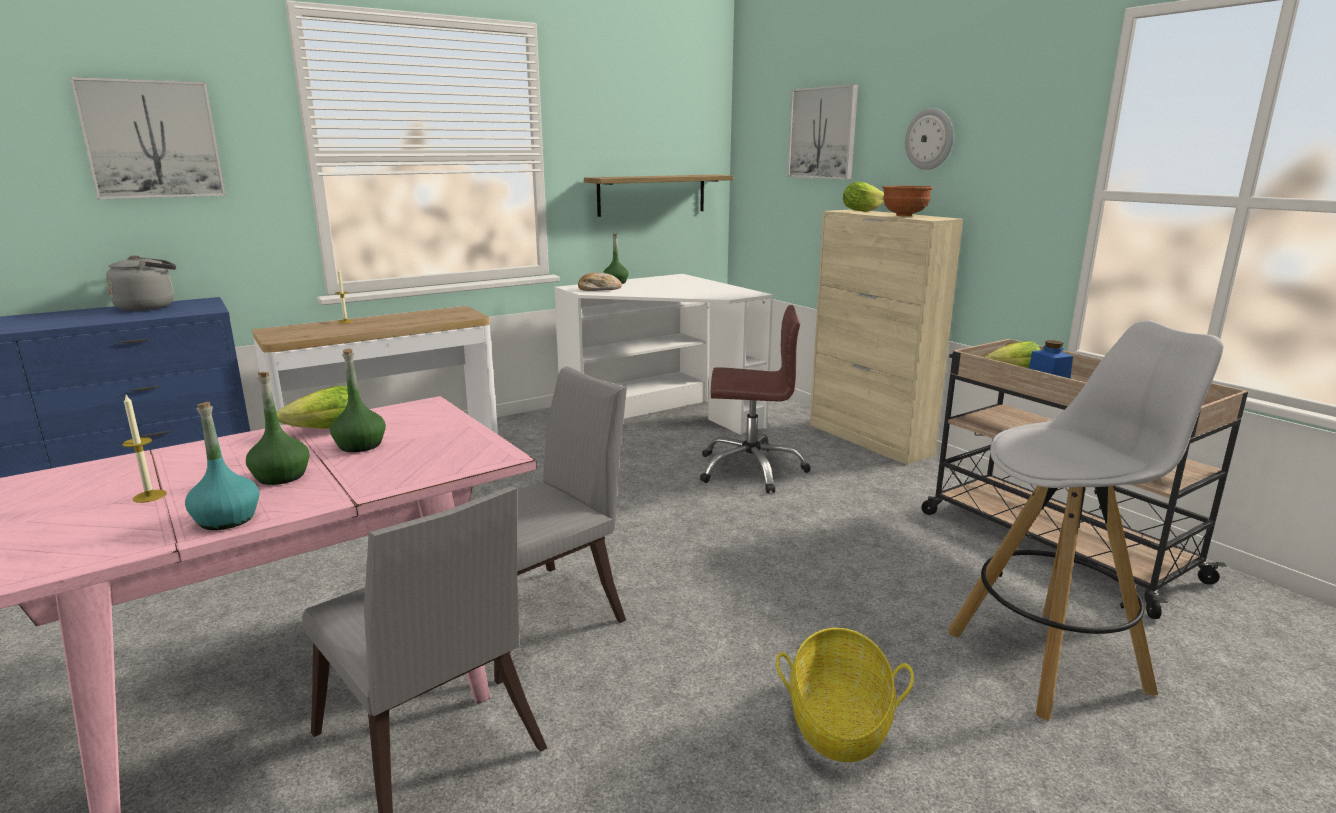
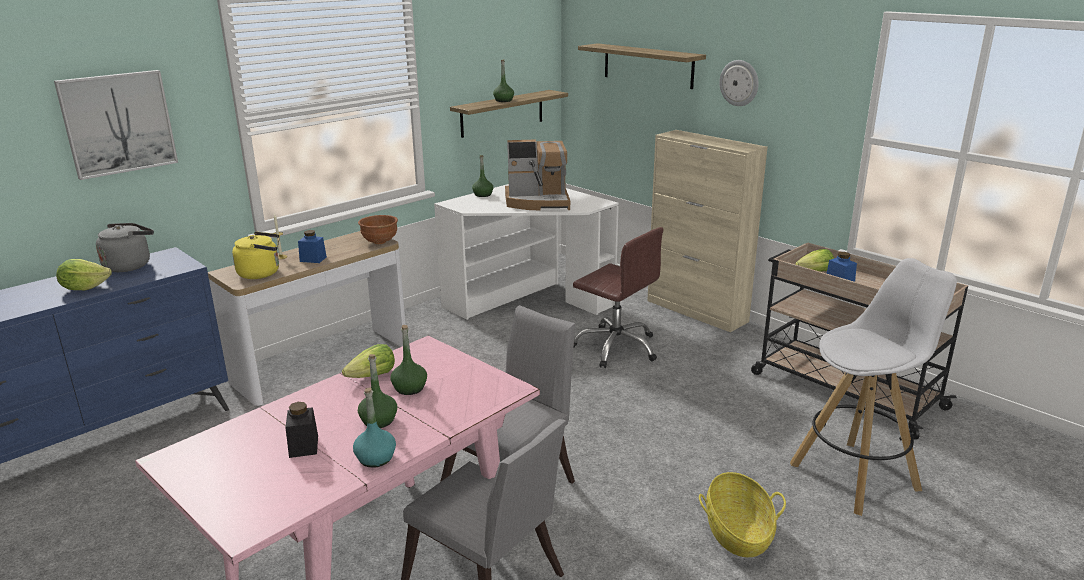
camera: 10 degrees left, 5 degrees up
candle [122,395,167,503] -> black jar [285,402,318,458]
bread [578,273,622,291] -> none
brown office chair [700,305,811,493] -> brown office chair turned 45 degrees clockwise [573,227,664,368]
picture [787,84,858,180] -> shelf [578,43,706,89]
lettuce [843,182,884,212] -> lettuce moved to [56,259,112,290]
brown bowl [882,186,933,217] -> brown bowl moved to [358,215,398,244]
none -> yellow kettle [232,232,280,279]
none -> blue jar [298,230,327,263]
none -> green bottle [493,59,514,102]
none -> coffee machine [505,139,571,210]

